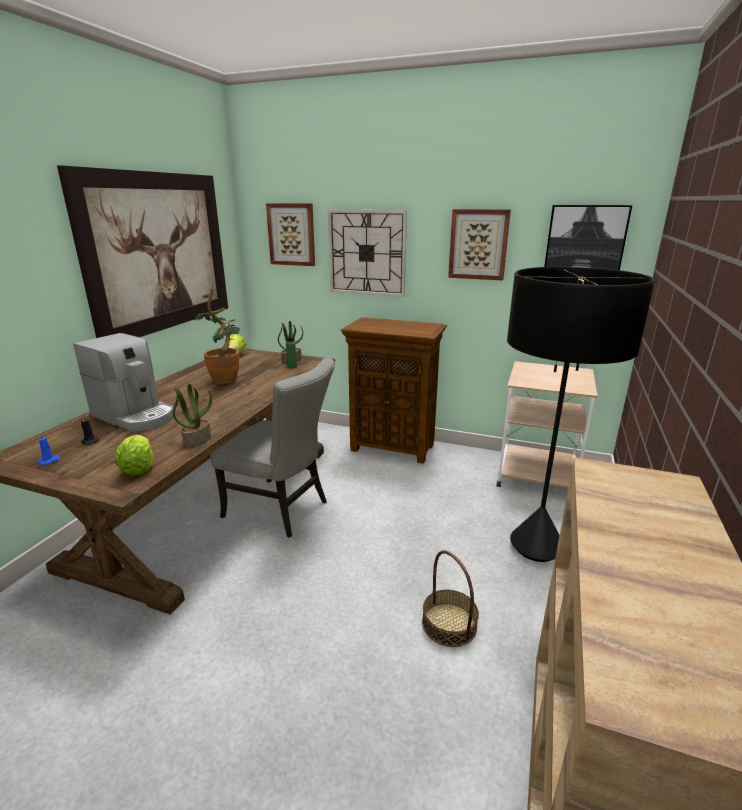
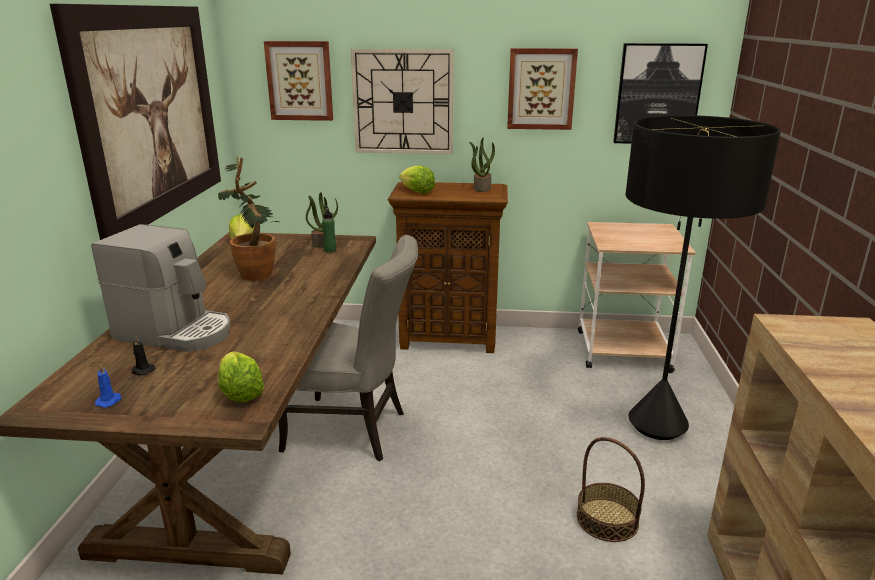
camera: 15 degrees left, 0 degrees up
potted plant [173,384,212,448] -> potted plant moved to [469,137,495,192]
none -> lettuce [399,165,435,193]

